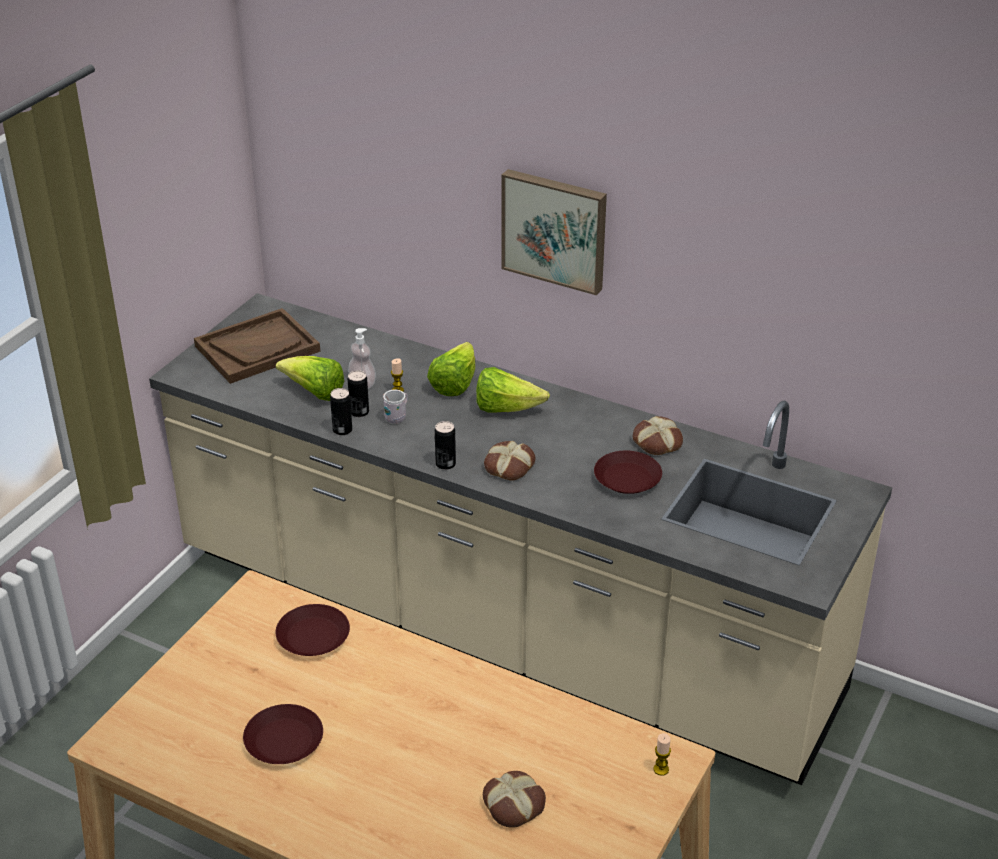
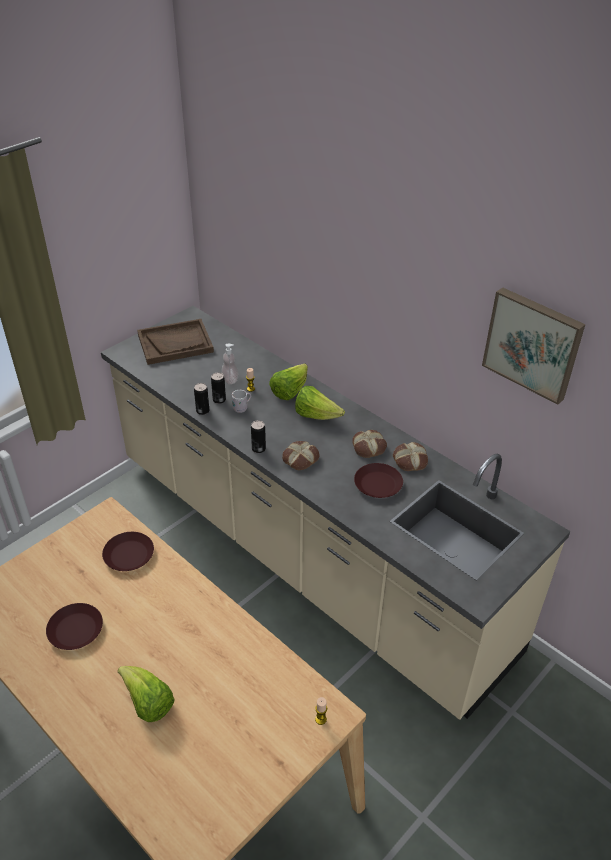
camera: 15 degrees right, 5 degrees up
lettuce [276,356,344,401] -> lettuce moved to [117,666,175,722]
bread [483,771,546,827] -> bread moved to [352,430,387,458]
picture [501,169,607,295] -> picture moved to [482,287,585,405]

